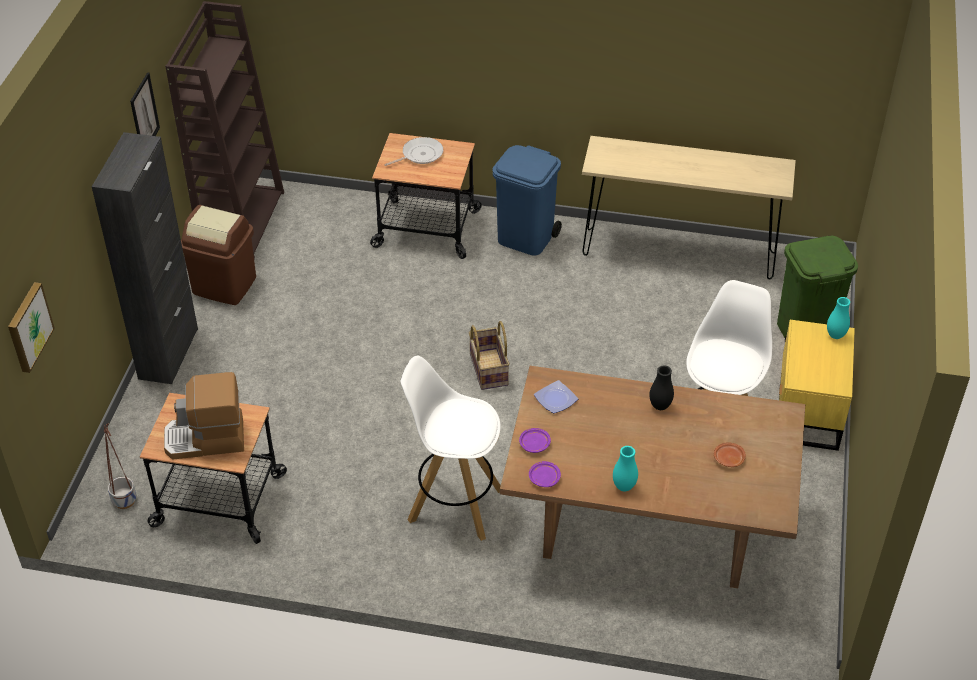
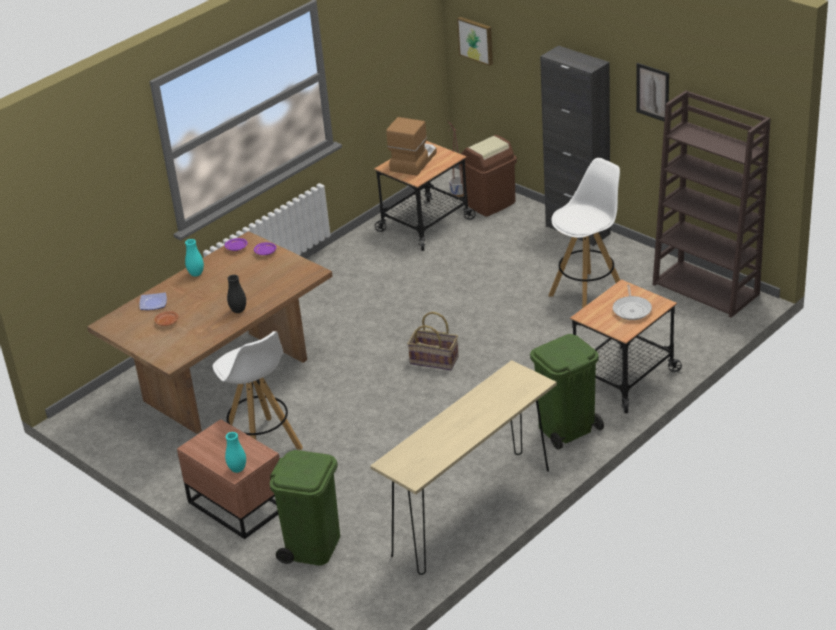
camera: 125 degrees right, 10 degrees down
brown trash can [181,205,256,305] -> brown trash can moved to [459,135,517,217]
white stool [400,356,501,541] -> white stool moved to [549,158,620,308]
blue trash can [493,145,562,256] -> green trash can [530,334,604,450]
plate [534,380,578,413] -> plate moved to [139,292,167,310]
yellow nightstand [779,320,855,451] -> brown nightstand [177,419,280,539]

